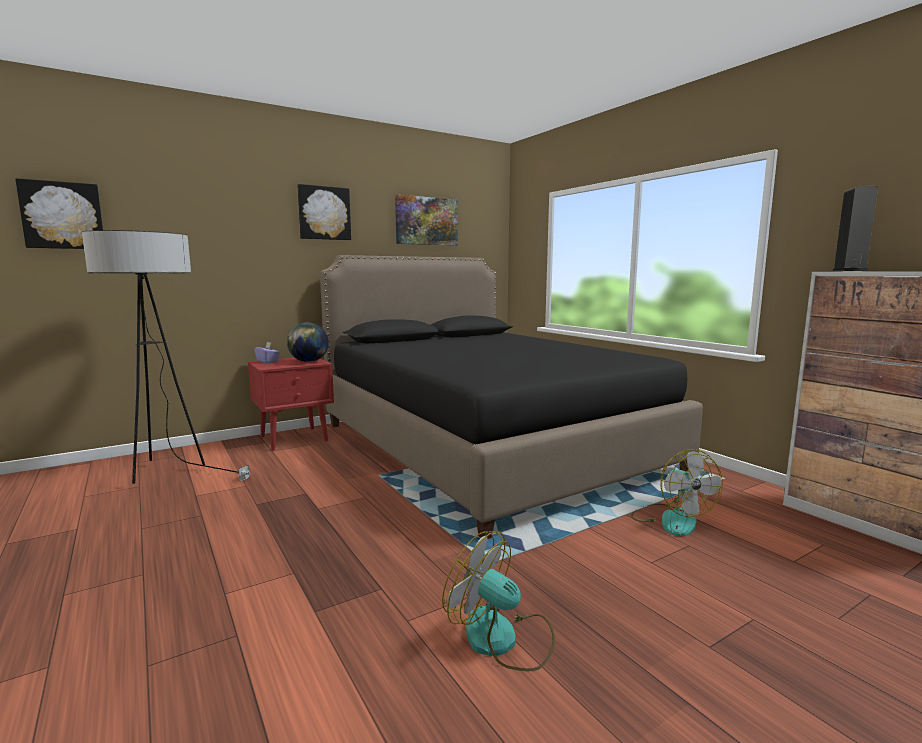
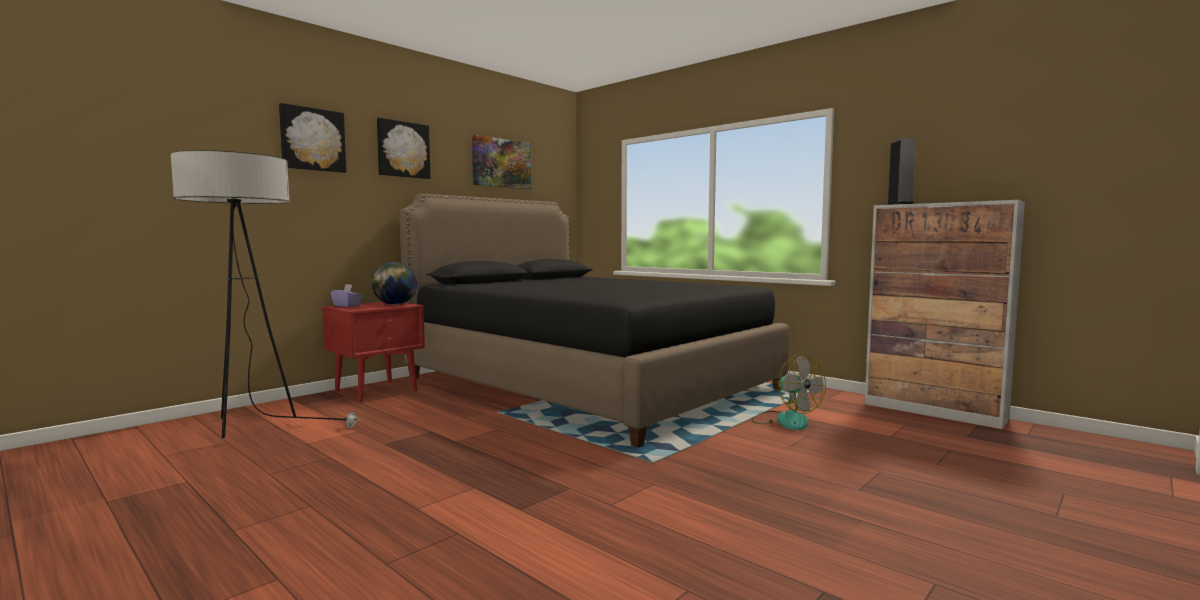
camera: 15 degrees left, 5 degrees down
picture [15,178,103,249] -> picture moved to [279,103,346,173]
fan [442,531,555,671] -> none

